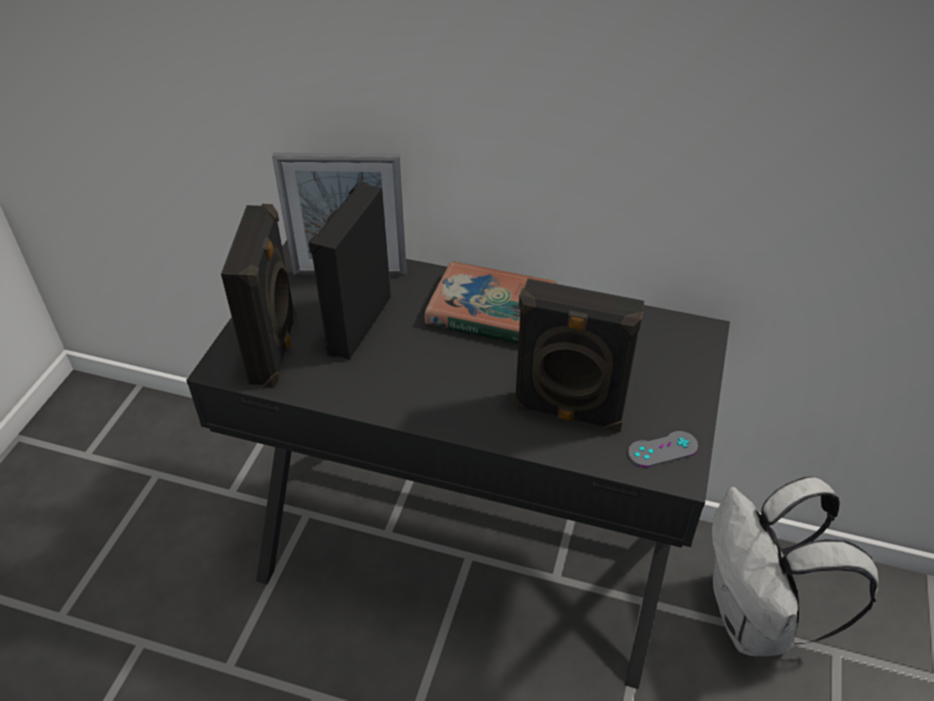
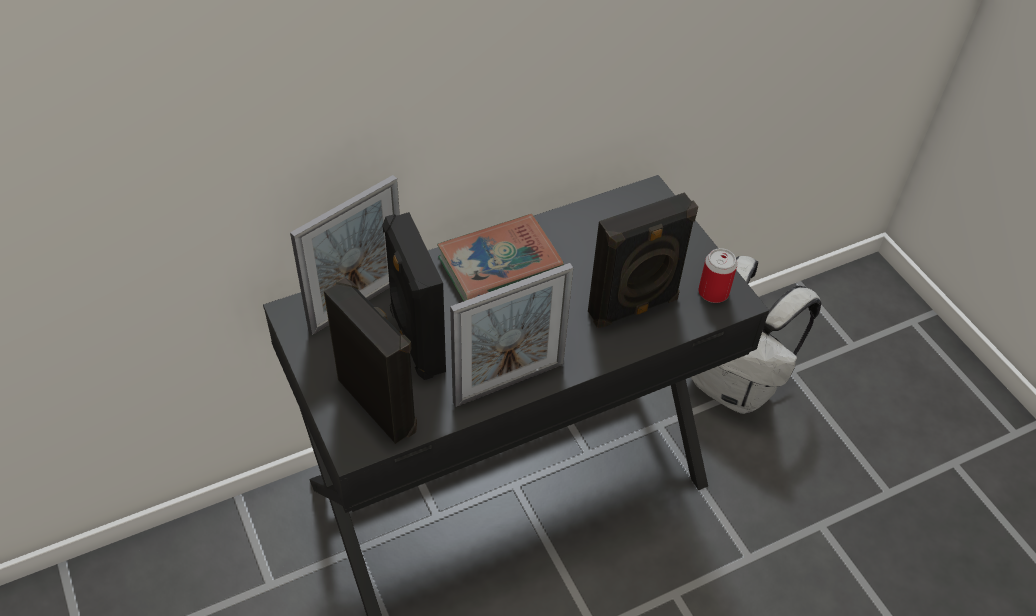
camera: 45 degrees left, 5 degrees up
grey game controller [628,431,698,467] -> can [698,248,737,303]
none -> picture frame [450,263,573,407]

